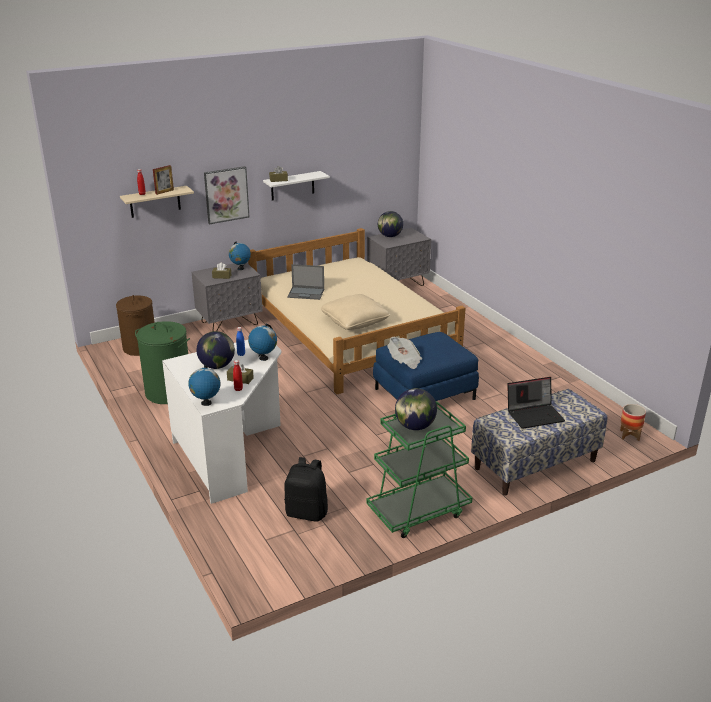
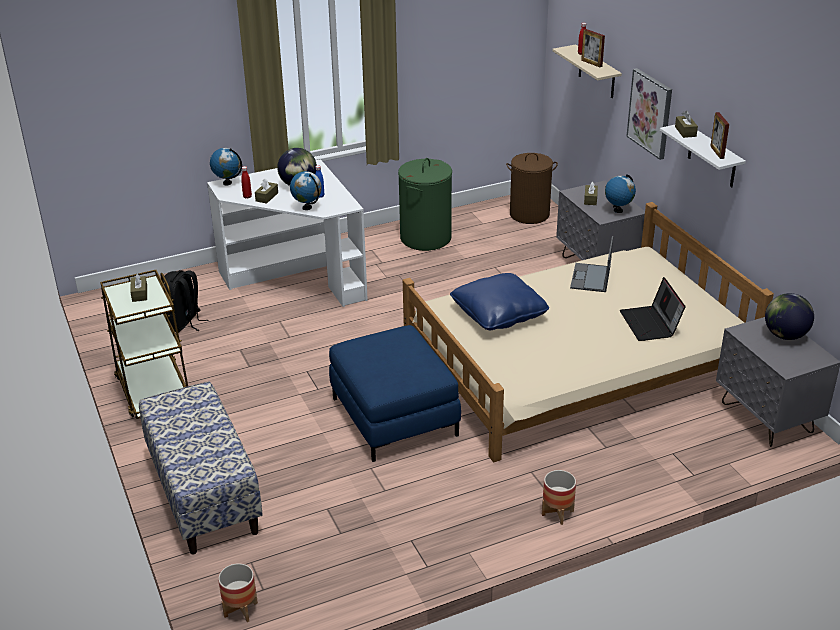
camera: 95 degrees right, 5 degrees up
beige pillow [321,294,390,330] -> blue pillow [450,273,549,330]
green cart [367,401,472,538] -> brown cart [100,270,188,419]
newspaper [387,337,422,369] -> none
globe [395,388,437,430] -> brown tissue box [130,273,147,302]
laptop [507,377,565,429] -> laptop moved to [620,277,685,341]
none -> planter [542,470,576,525]
none -> picture frame [710,112,729,159]

